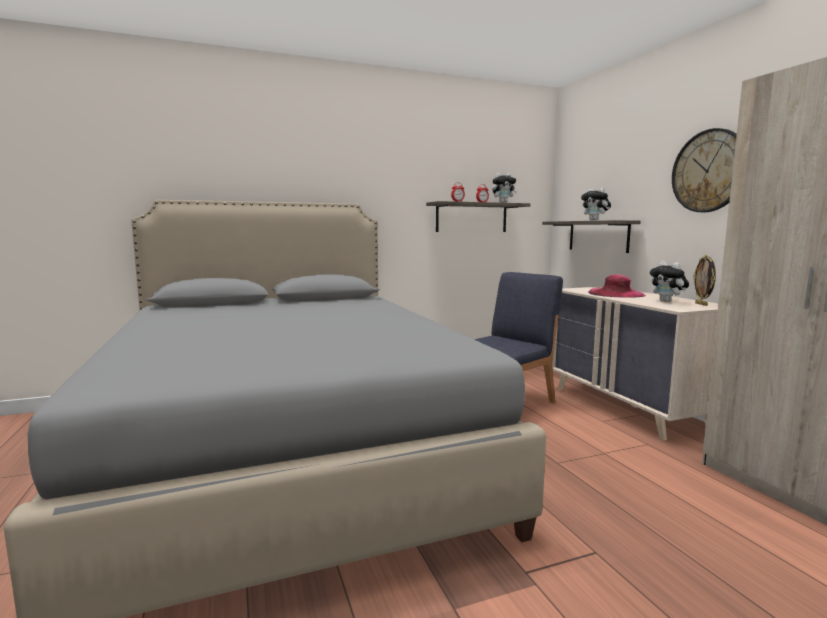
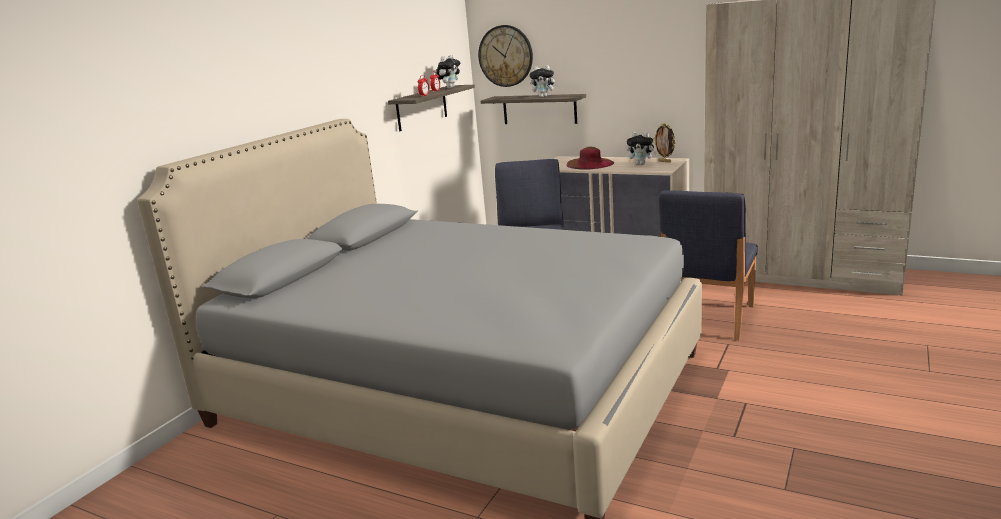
camera: 40 degrees left, 10 degrees up
pink hat [588,274,645,298] -> brown hat [566,147,614,170]
wall clock [672,128,737,212] -> wall clock moved to [478,25,533,87]
none -> blue chair [659,191,758,340]

